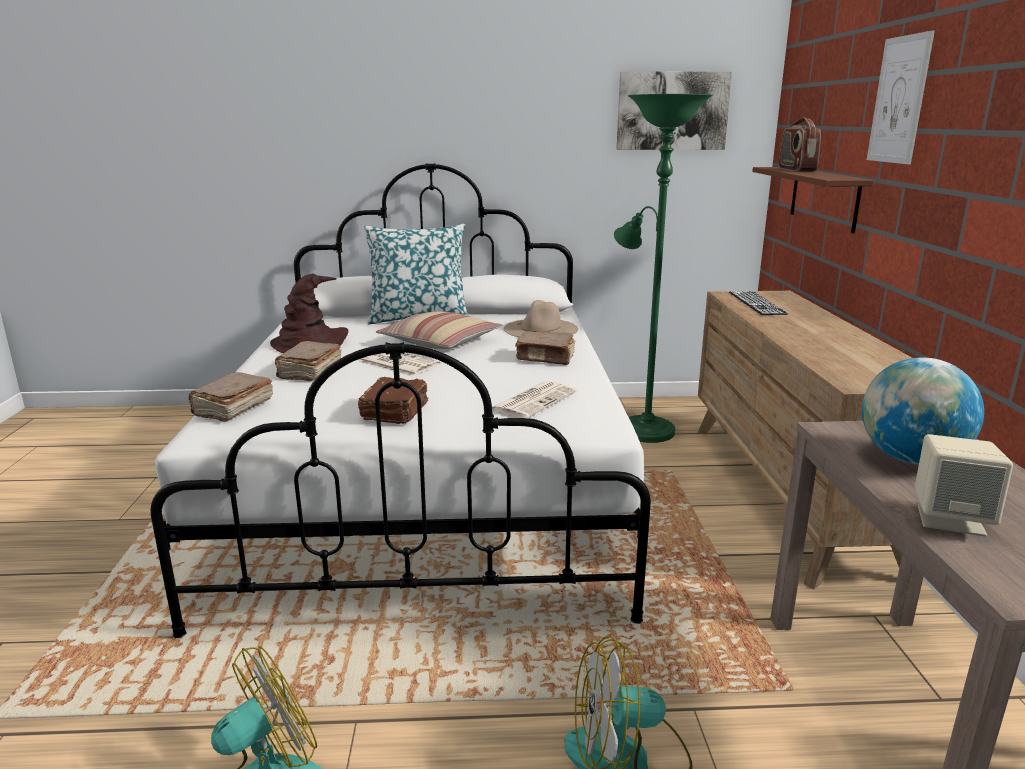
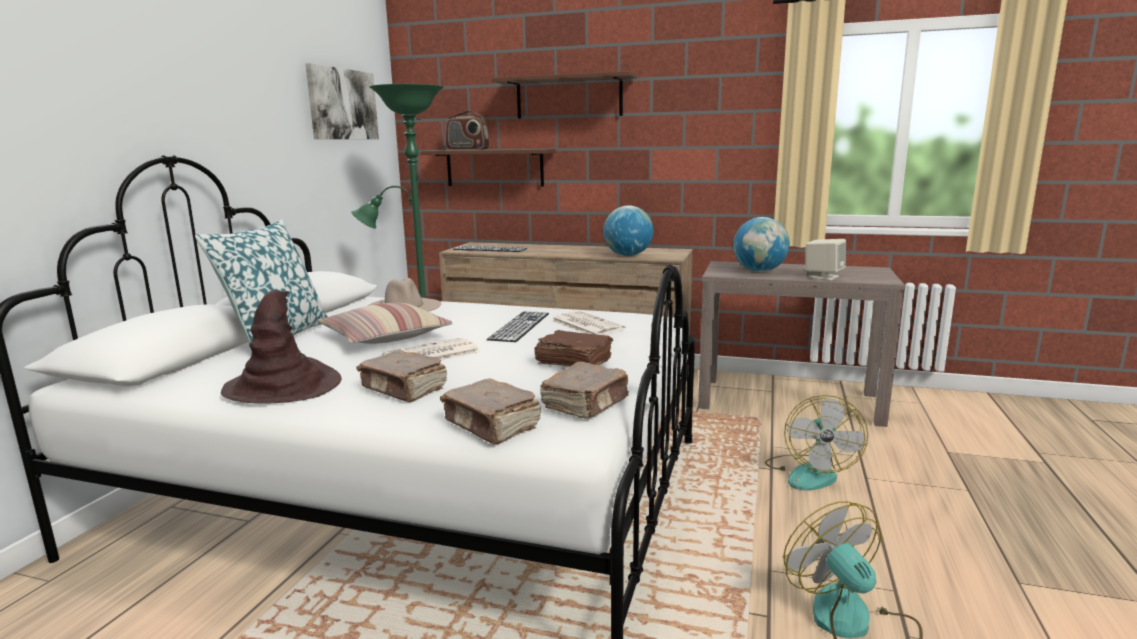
camera: 70 degrees left, 5 degrees down
brown book [515,331,575,365] -> brown book moved to [540,362,629,418]
picture [867,30,935,165] -> brown shelf [491,71,637,119]
none -> keyboard [487,311,549,342]
none -> globe [603,205,653,256]

